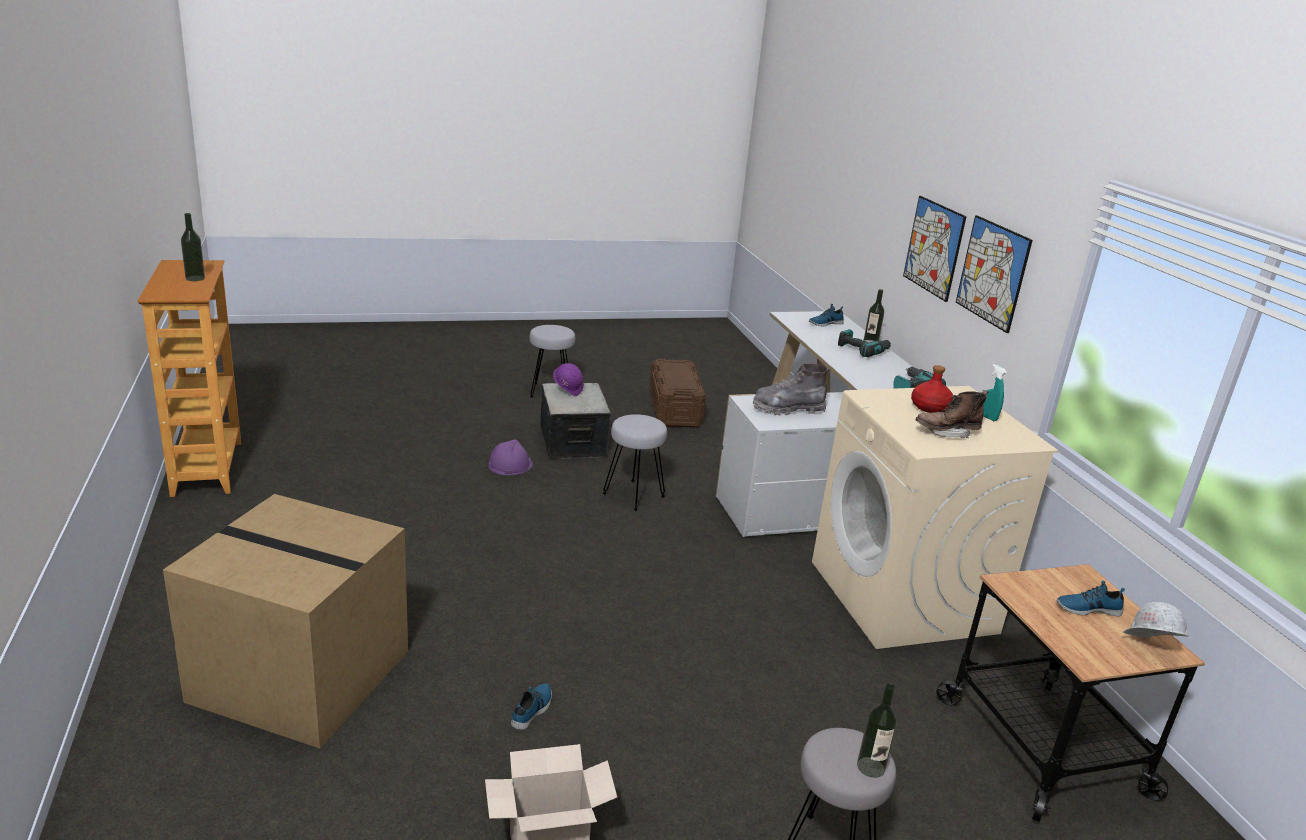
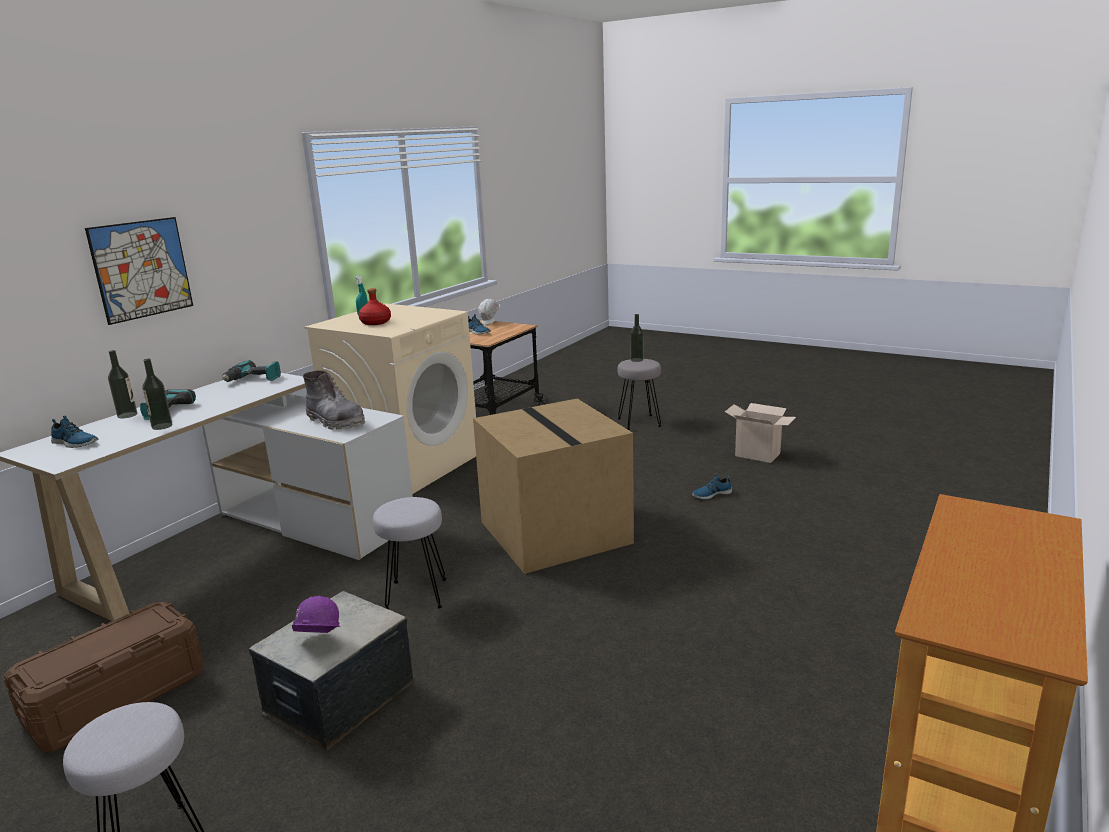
camera: 130 degrees left, 5 degrees down
cardboard box [163,494,408,748] -> cardboard box moved to [473,399,634,574]
bottle [181,213,205,281] -> bottle moved to [143,359,172,430]
purple hard hat [488,440,533,475] -> none
brown boot [916,390,988,439] -> none
picture [956,215,1033,333] -> none

